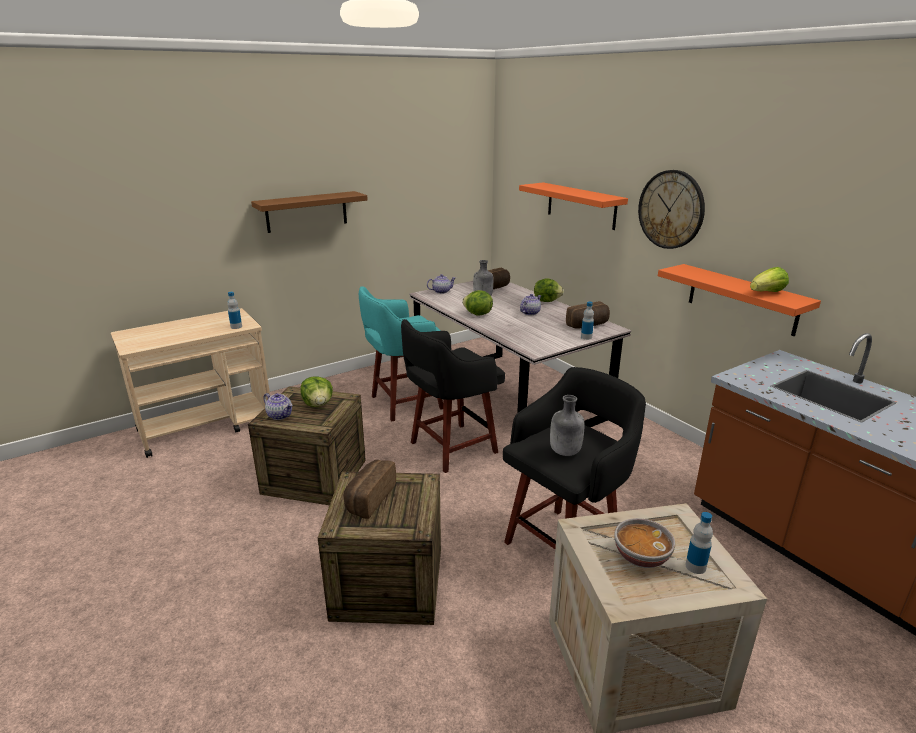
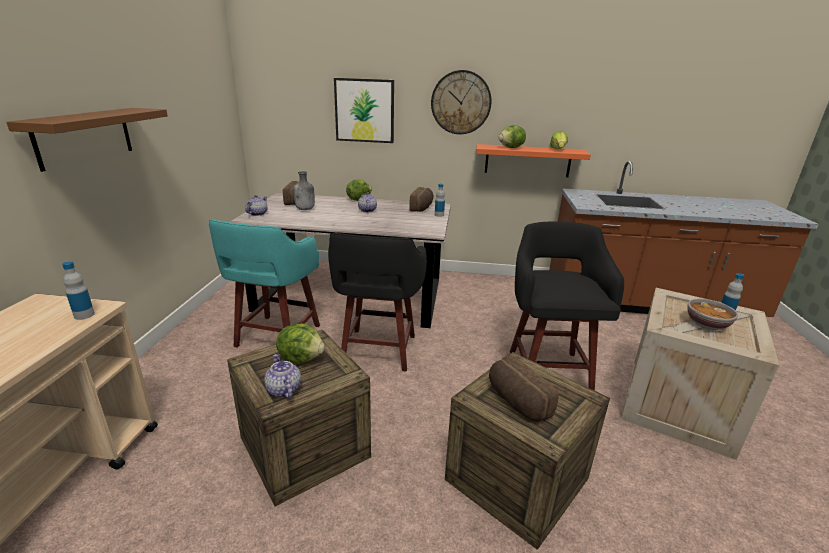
camera: 50 degrees left, 0 degrees up
teapot [263,393,293,420] -> teapot turned 105 degrees counterclockwise [264,354,301,399]
lettuce [462,290,493,316] -> lettuce moved to [498,125,526,148]
orange shelf [519,183,628,230] -> picture [334,78,394,143]
grey bottle [550,395,585,456] -> none

